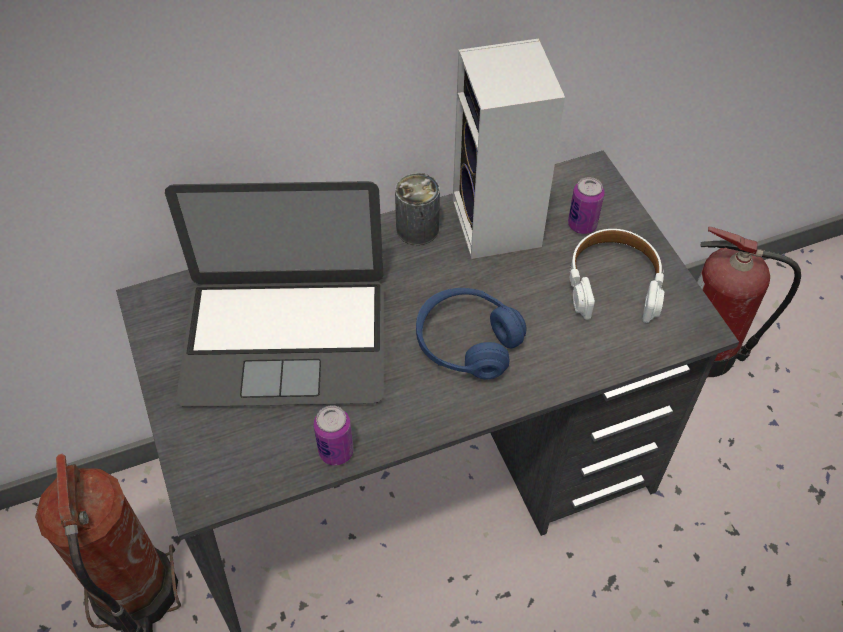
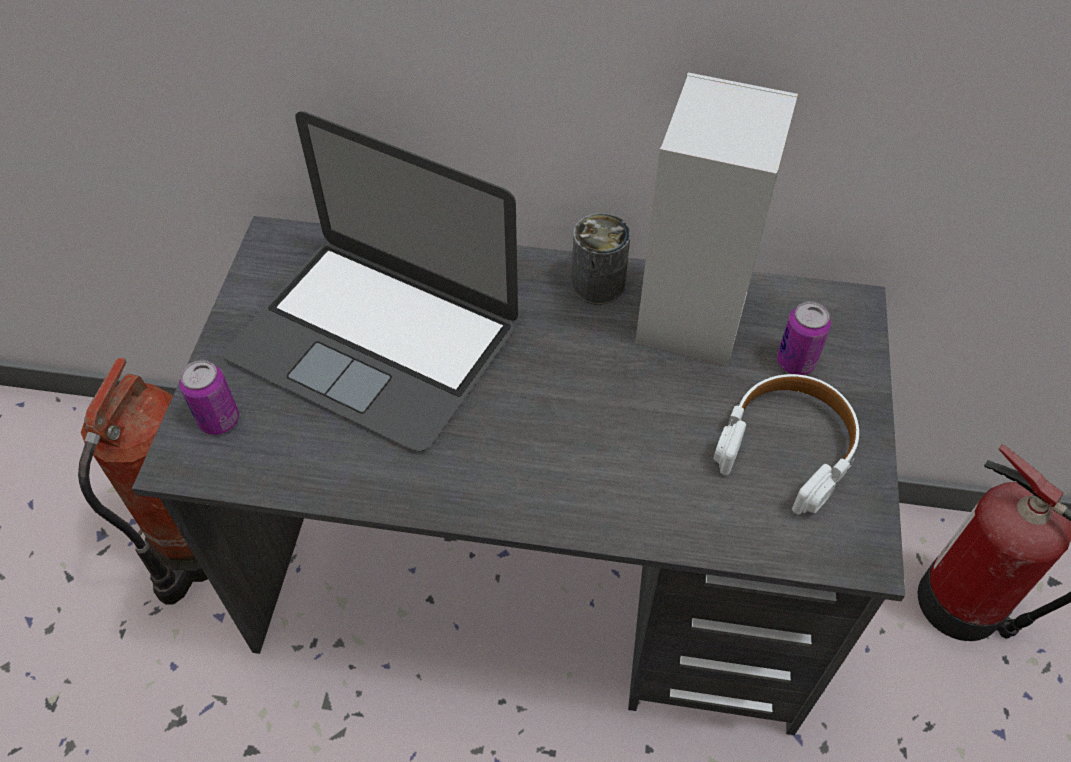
camera: 30 degrees right, 0 degrees up
can [314,405,353,466] -> can moved to [179,360,239,435]
blue headphones [416,288,527,379] -> none

